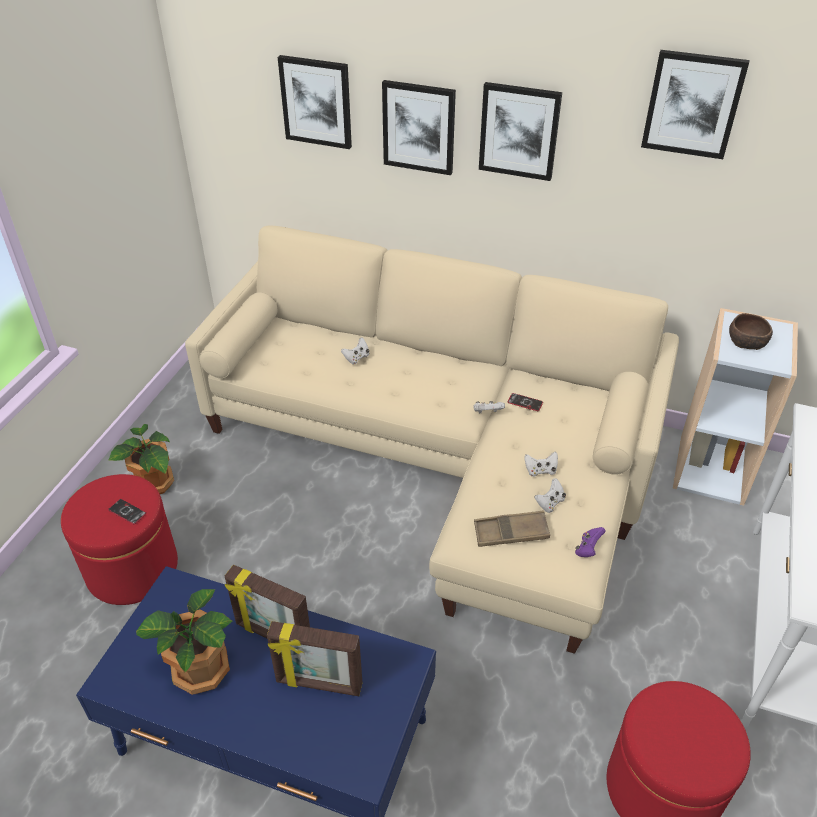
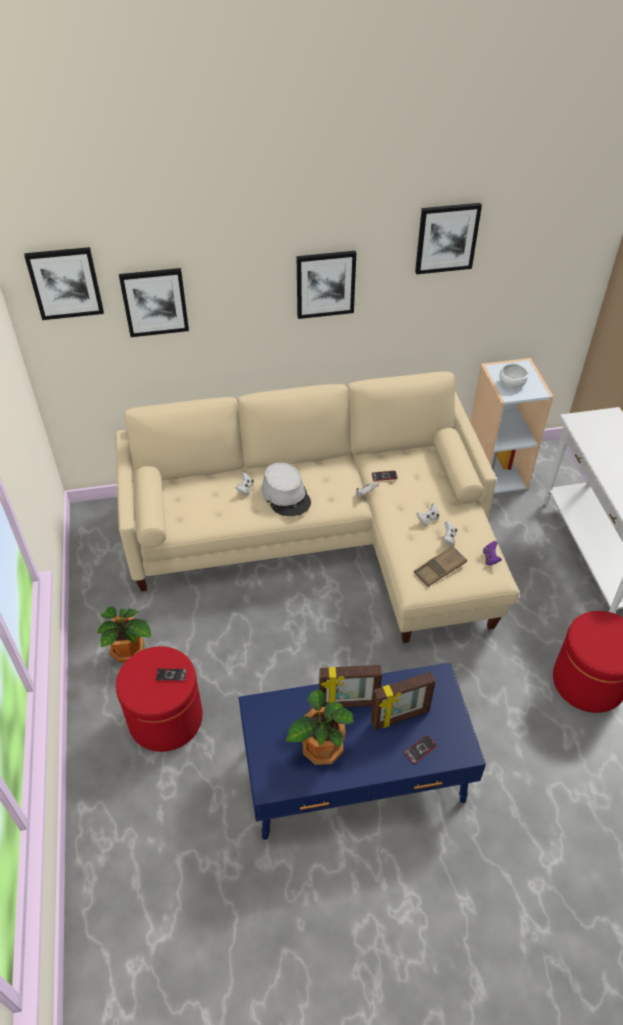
camera: 30 degrees left, 5 degrees up
picture [382,80,456,175] -> picture moved to [24,247,104,320]
brown bowl [729,313,773,350] -> white bowl [499,363,528,389]
none -> grey hat [262,462,311,516]
none -> phone [404,735,437,764]

